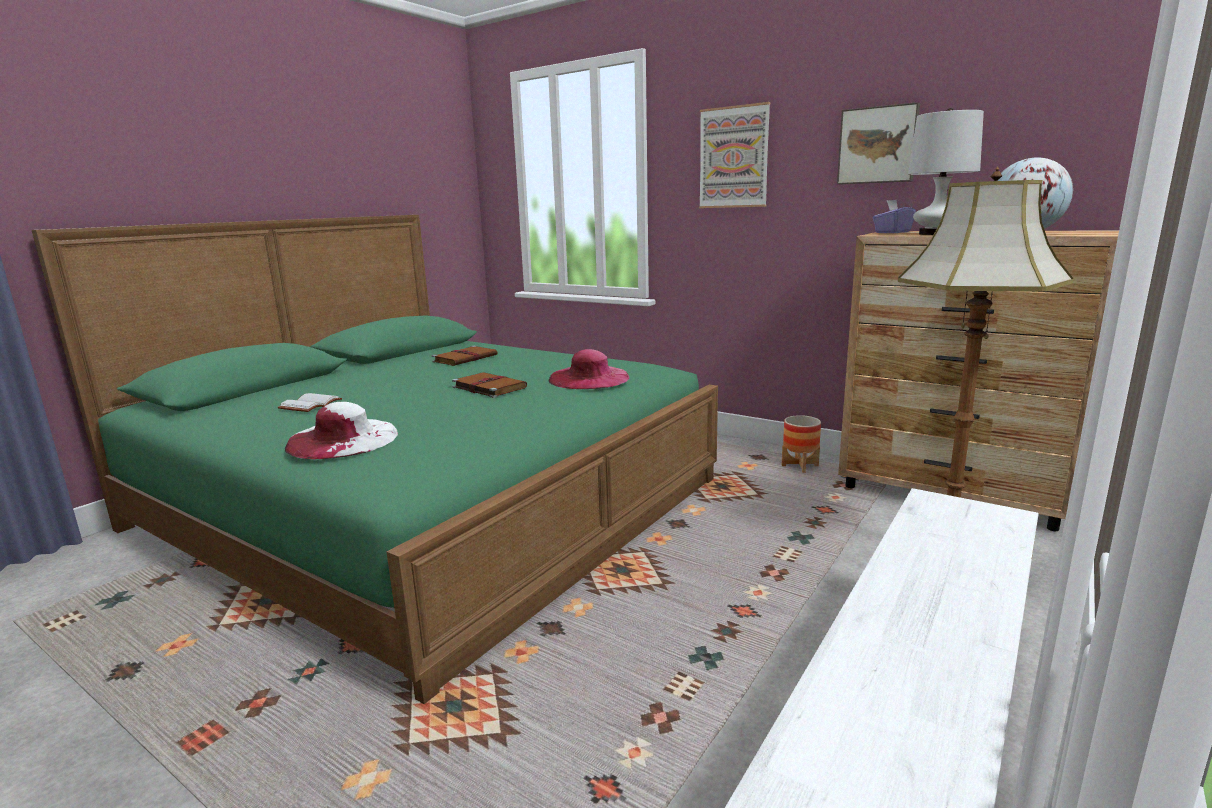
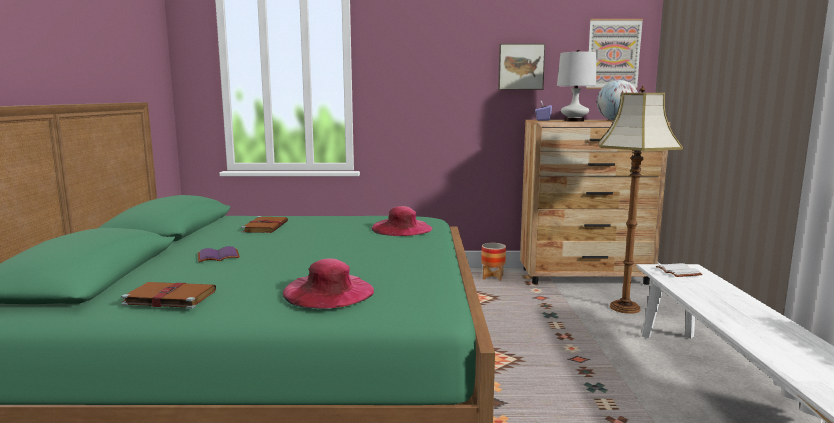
camera: 35 degrees left, 5 degrees down
white book [278,393,342,412] -> white book moved to [656,263,702,277]
white hat [285,402,398,459] -> pink hat [283,258,374,309]
brown book [452,372,527,398] -> brown book moved to [121,282,216,309]
picture [699,102,770,208] -> picture moved to [586,19,643,89]
none -> purple book [198,246,240,262]

